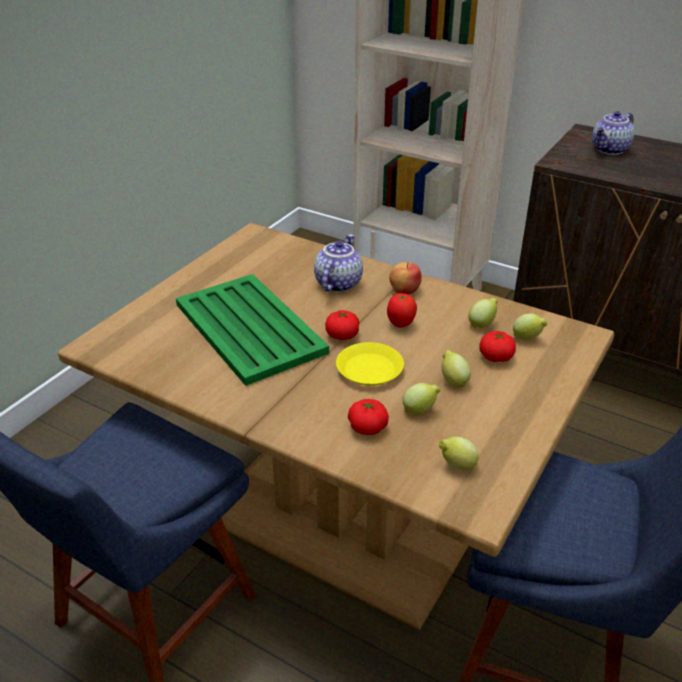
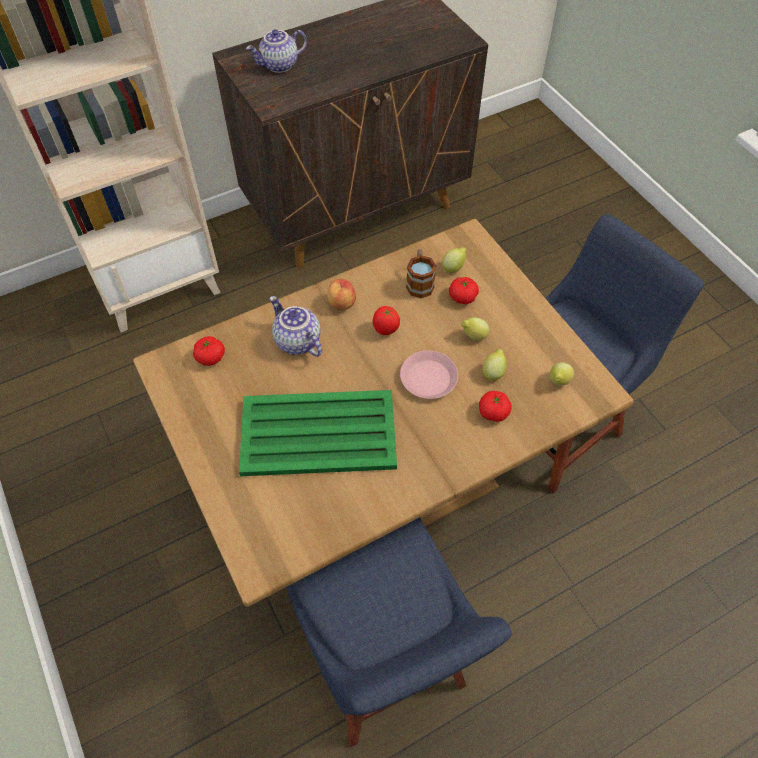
camera: 60 degrees left, 20 degrees up
tomato [325,310,359,340] -> tomato moved to [193,336,225,366]
yellow plate [336,342,404,386] -> pink plate [400,351,458,399]
lemon [468,298,498,328] -> mug [406,249,436,298]
teapot [592,111,635,155] -> teapot turned 75 degrees clockwise [246,29,307,73]

